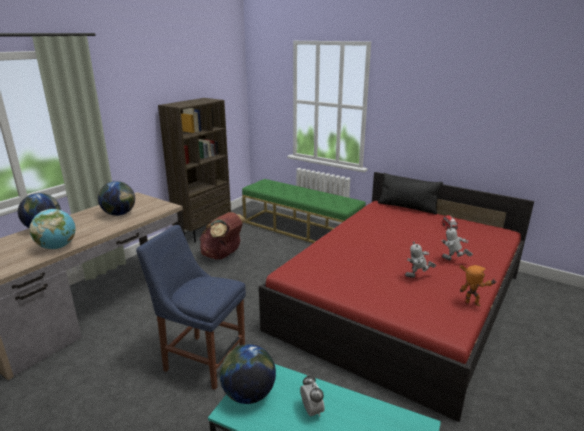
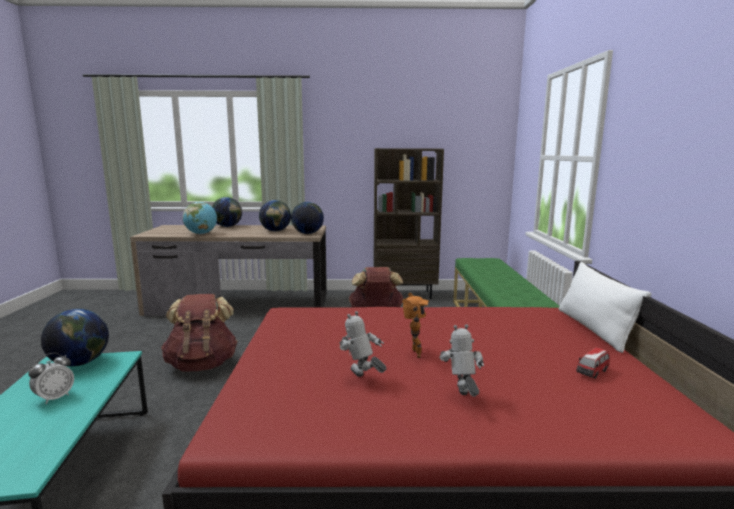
camera: 55 degrees right, 10 degrees down
blue chair [136,225,246,390] -> brown backpack [161,294,238,372]
black pillow [378,173,443,214] -> white pillow [559,262,651,353]
toy robot [460,265,497,306] -> toy robot moved to [402,292,429,358]
none -> globe [291,202,324,234]

